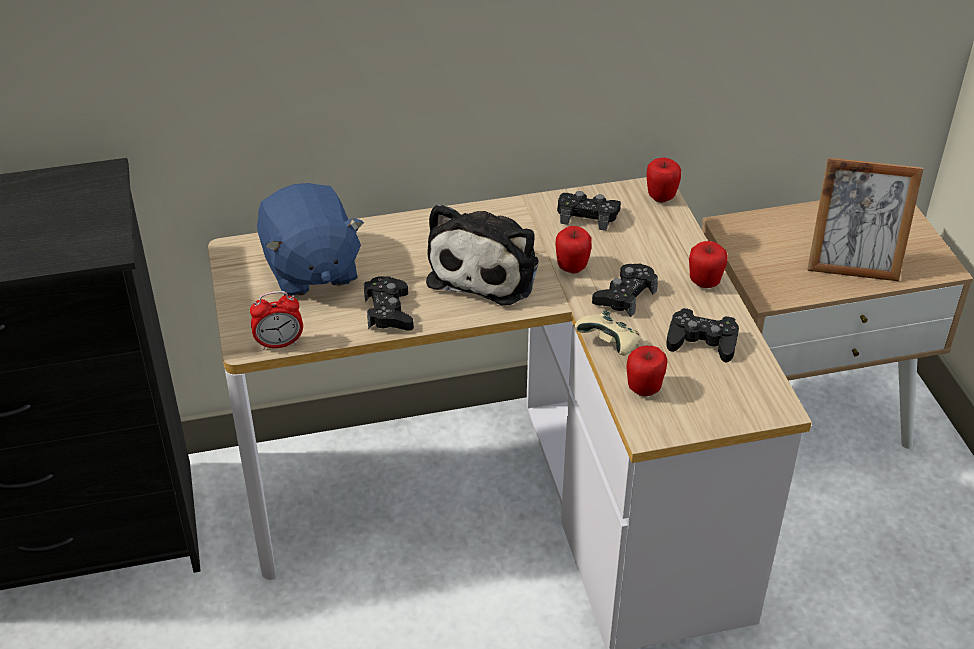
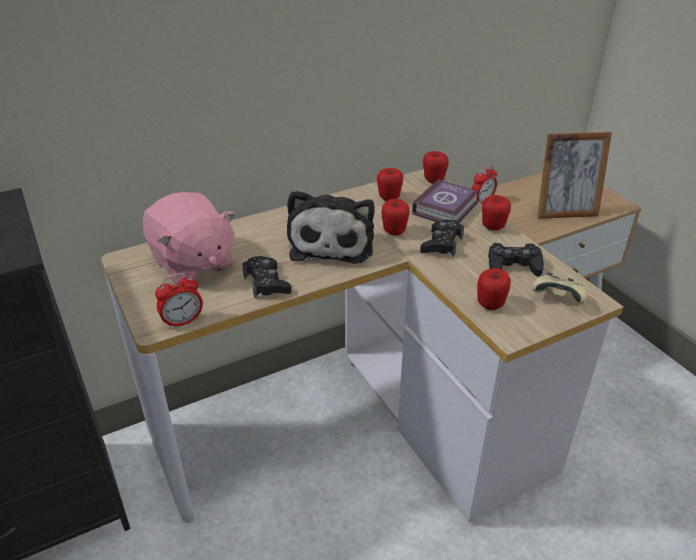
camera: 15 degrees left, 5 degrees down
blue plush toy [257,183,364,297] -> pink plush toy [143,192,236,284]
black game controller [557,191,621,231] -> apple [377,168,403,201]
beige game controller [575,311,641,356] -> beige game controller moved to [532,272,587,304]
none -> book [412,178,479,222]
none -> alarm clock [472,165,497,204]

